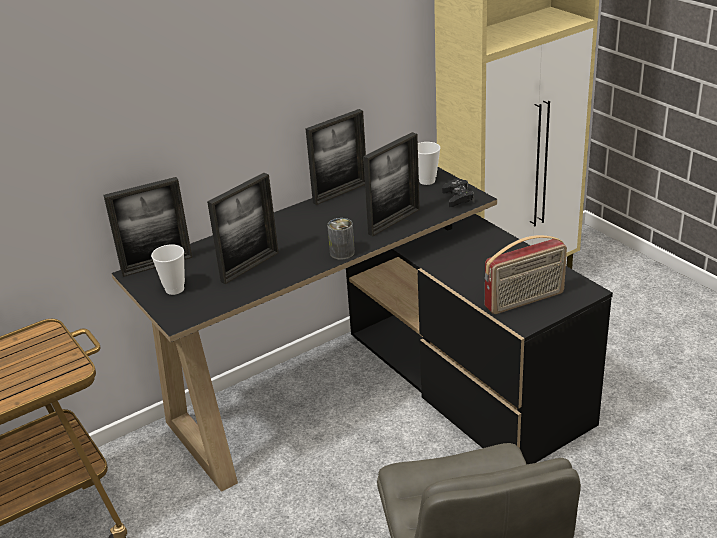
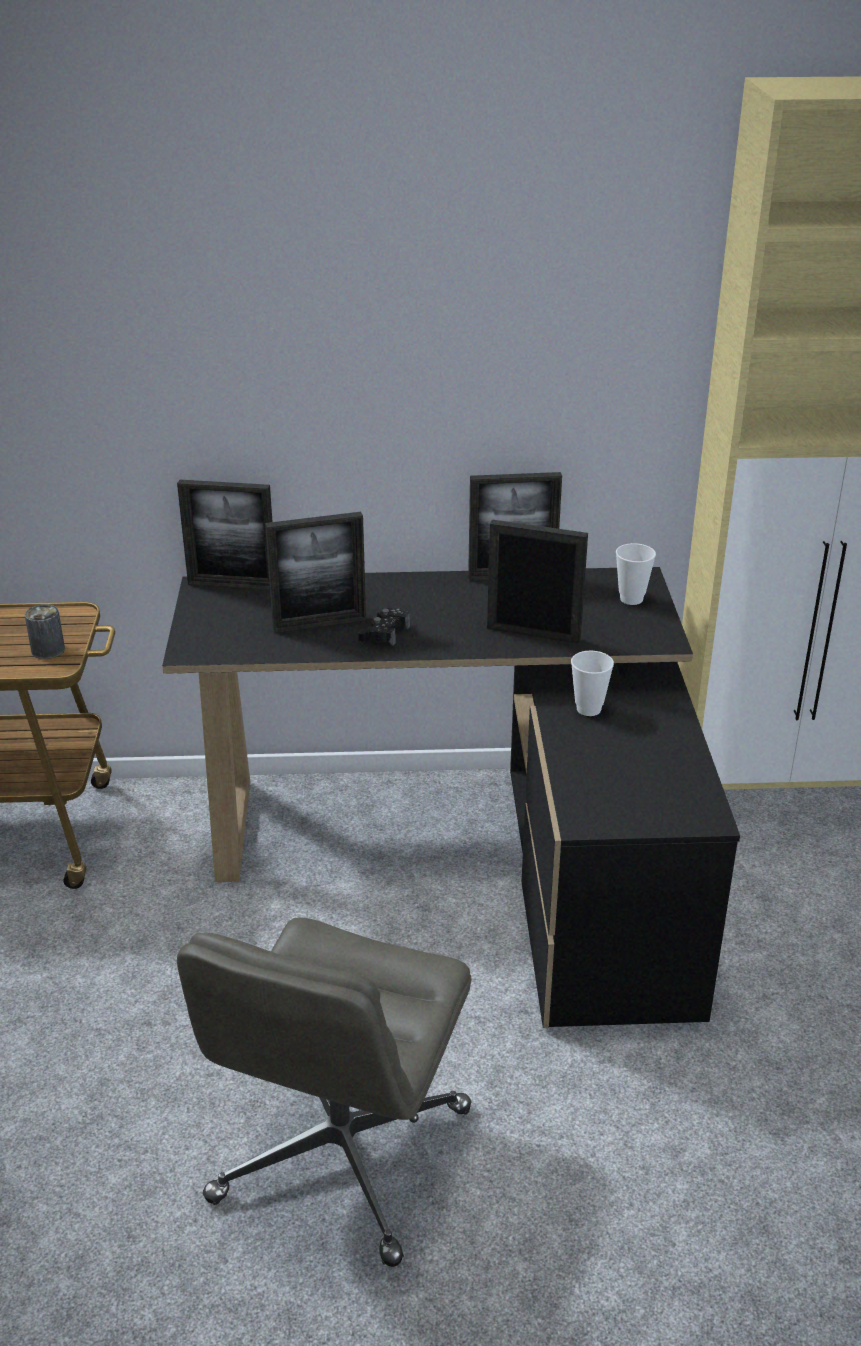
camera: 30 degrees right, 0 degrees up
cup [151,245,185,295] -> cup moved to [571,651,614,716]
can [327,218,355,259] -> can moved to [25,604,65,659]
picture frame [363,132,420,236] -> picture frame turned 150 degrees counterclockwise [487,519,588,644]
black game controller [442,179,474,207] -> black game controller moved to [358,606,410,646]
radio [485,235,567,314] -> none

